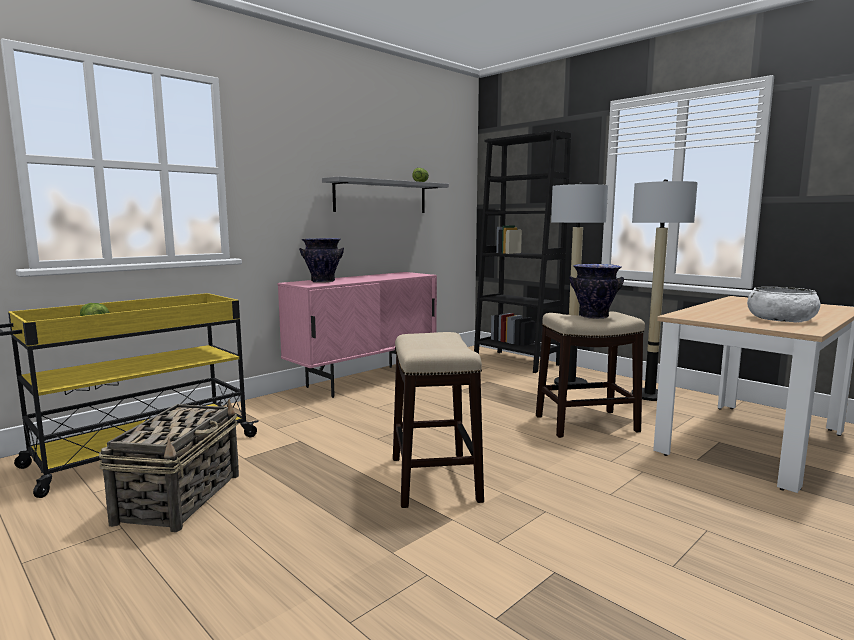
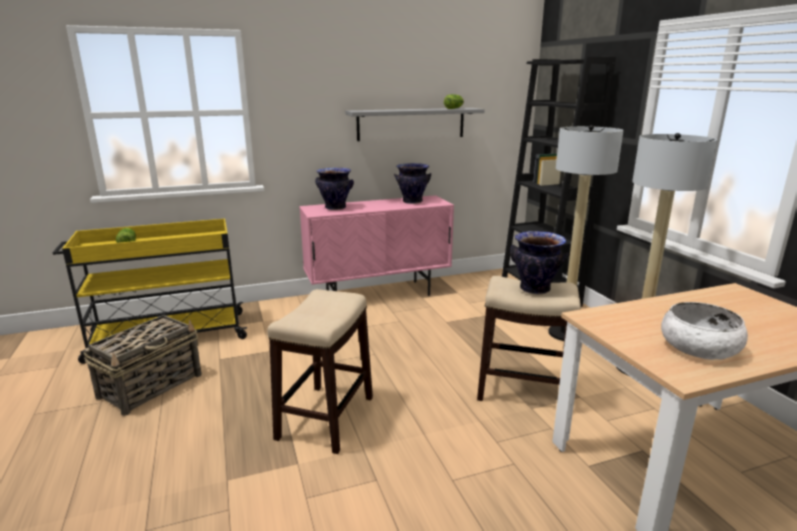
camera: 25 degrees right, 10 degrees up
none -> vase [394,163,431,204]

